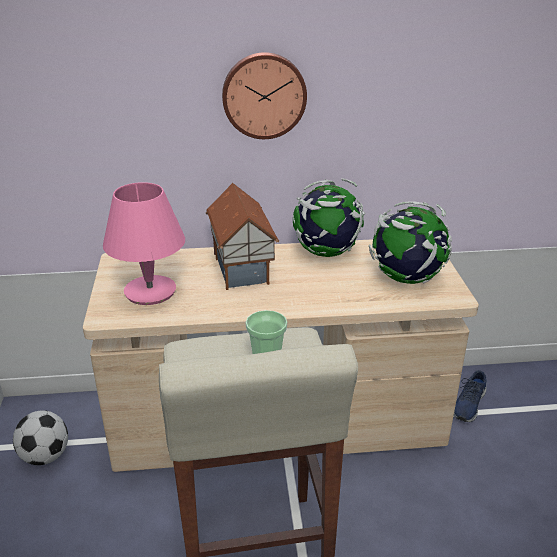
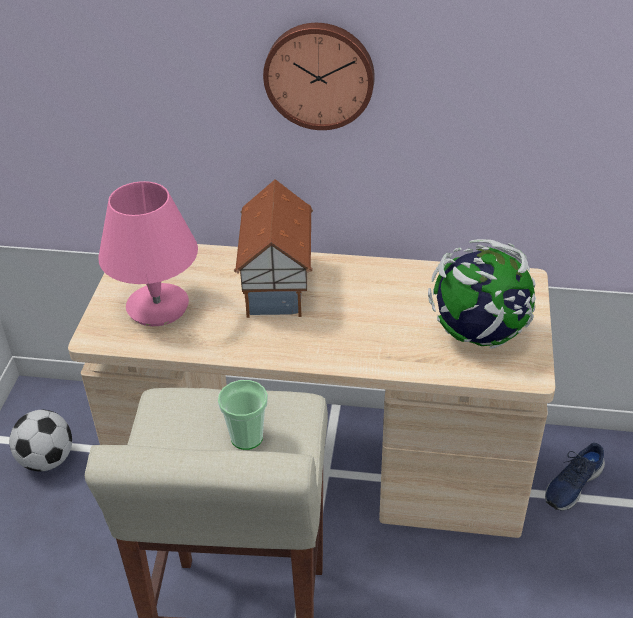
camera: 15 degrees right, 10 degrees up
globe [293,178,365,257] -> none

